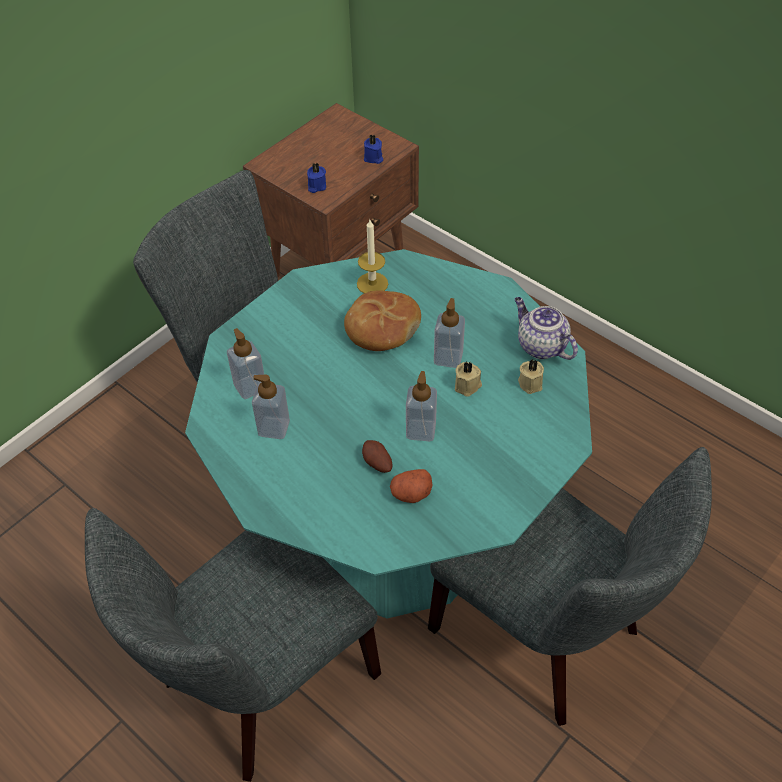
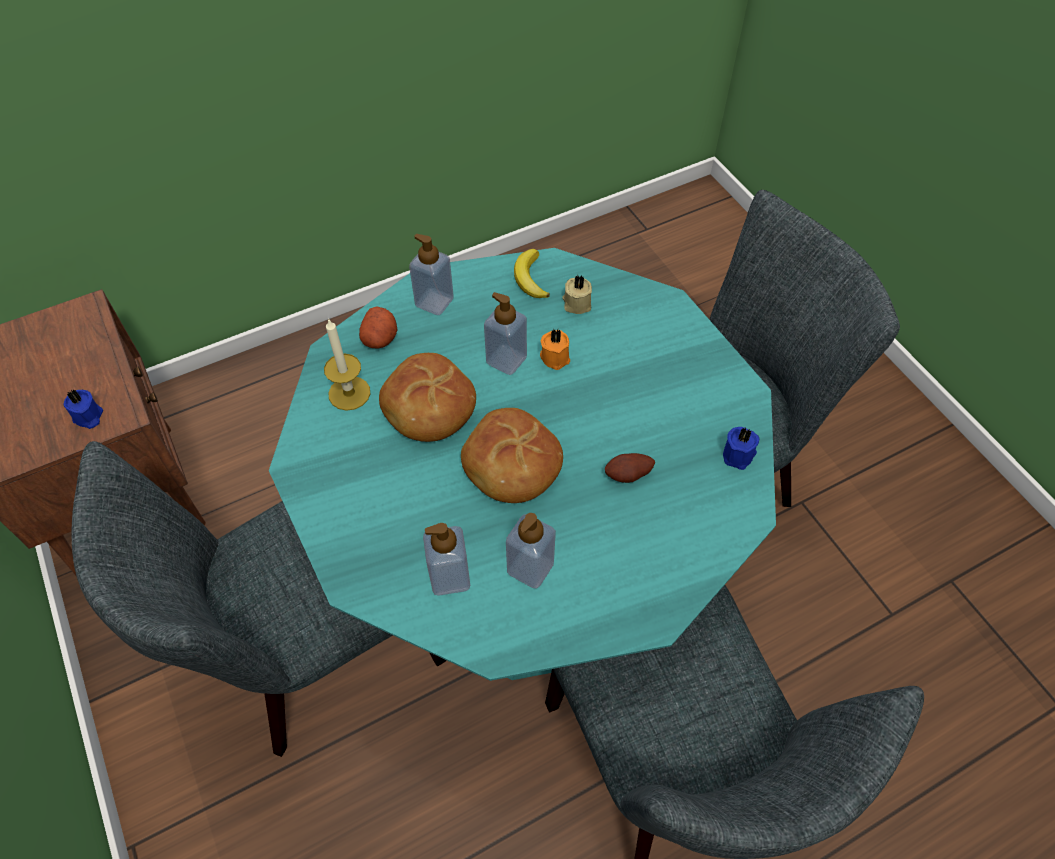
camera: 70 degrees left, 5 degrees up
blue candle [364,135,383,164] -> blue candle moved to [723,427,759,470]
potato [390,469,433,503] -> potato moved to [359,306,398,349]
soap dispenser [406,371,437,441] -> soap dispenser moved to [409,234,454,315]
beige candle [455,361,482,397] -> orange candle [540,329,570,370]
teapot [515,297,578,360] -> banana [514,249,550,298]
none -> bread [461,408,563,503]

